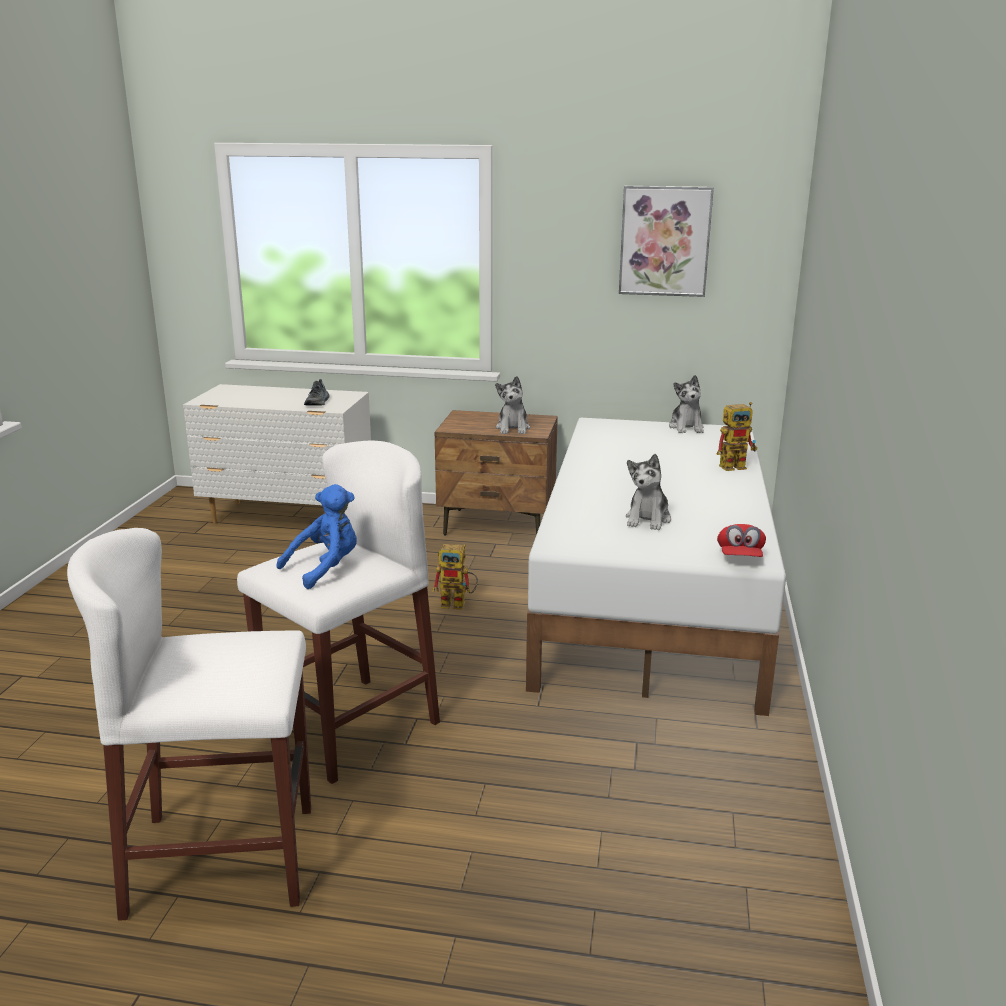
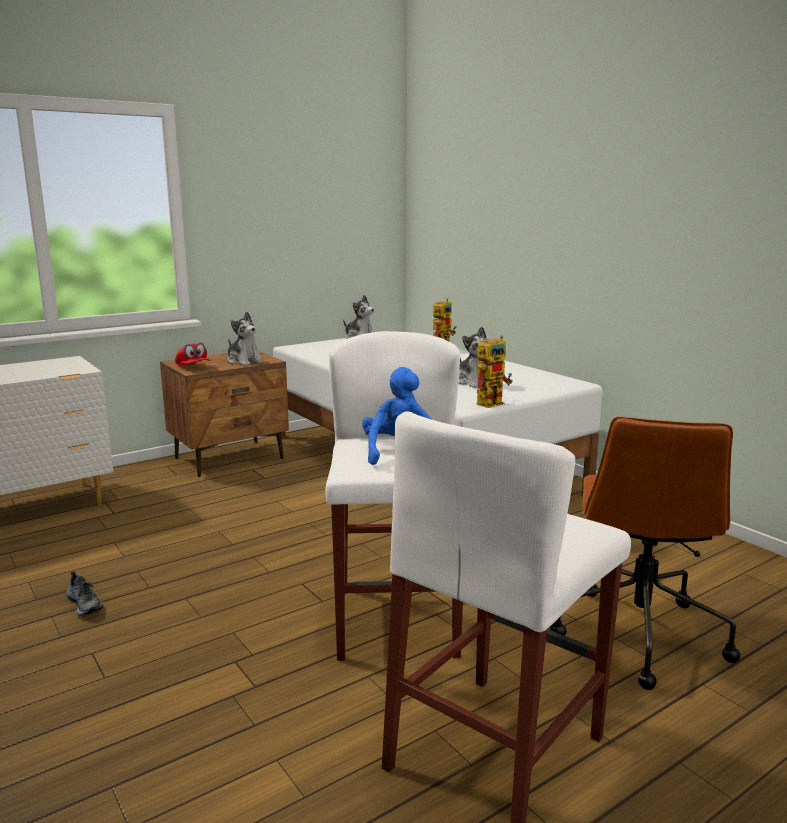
camera: 45 degrees left, 5 degrees down
shoe [304,379,330,406] -> shoe moved to [66,571,104,616]
toy robot [432,544,478,609] -> toy robot moved to [477,335,513,408]
picture [619,186,714,297] -> none
red cap [717,524,766,557] -> red cap moved to [175,343,210,365]
none -> brown office chair [550,417,741,690]

